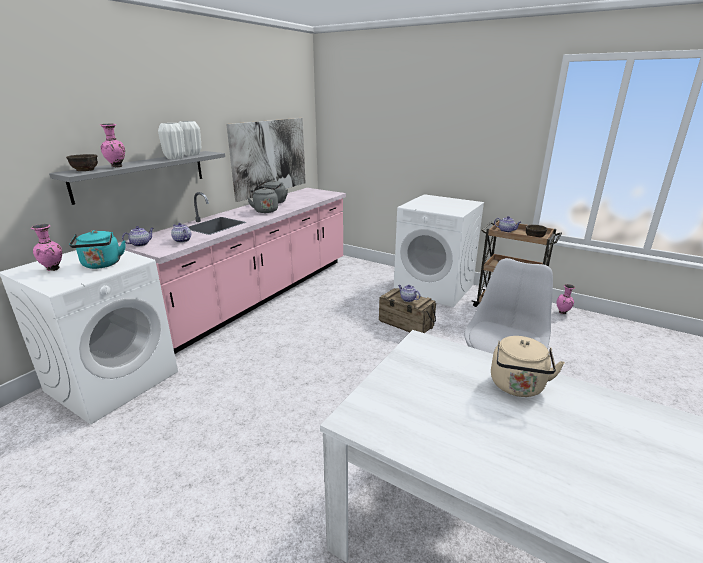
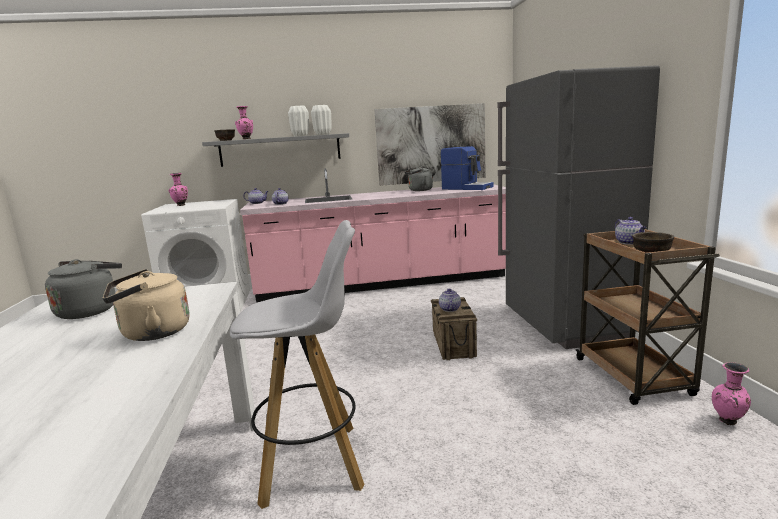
camera: 50 degrees right, 10 degrees down
turquoise kettle [69,230,126,269] -> none
grey kettle [248,187,278,213] -> grey kettle moved to [45,259,122,319]
white washing machine [394,194,484,307] -> grey fridge [497,65,660,349]
none -> coffee machine [441,146,494,190]

